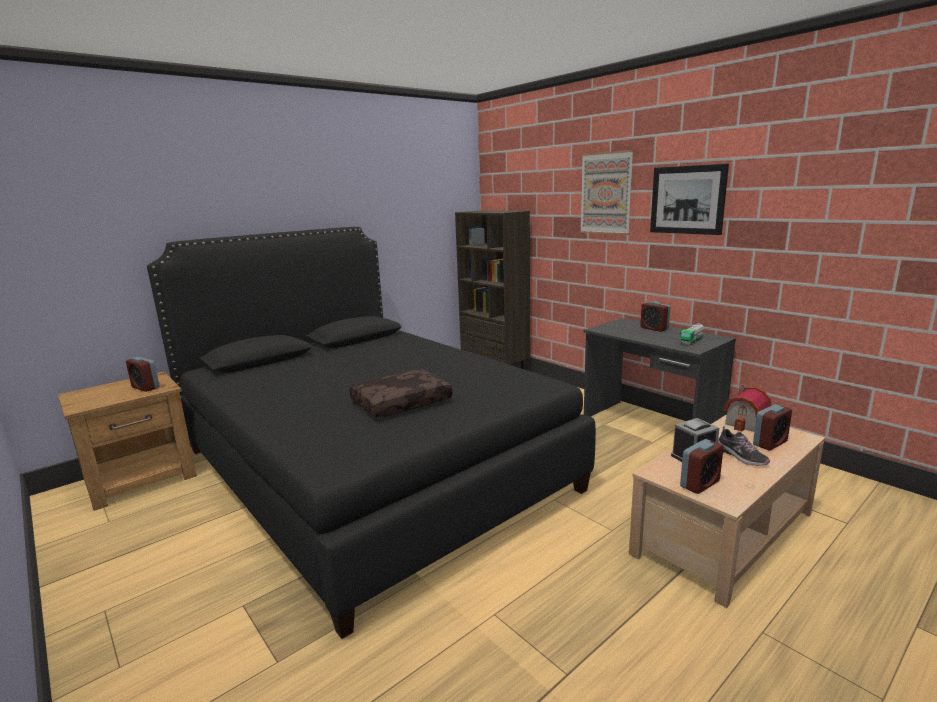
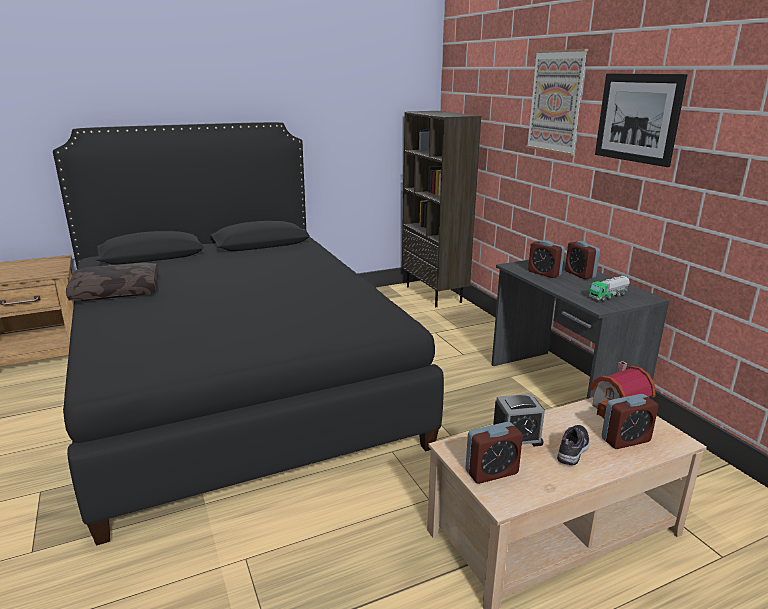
camera: 15 degrees right, 5 degrees up
alarm clock [126,357,160,392] -> alarm clock moved to [528,240,565,278]
brown pillow [349,370,453,418] -> brown pillow moved to [66,263,158,301]
shoe [718,426,770,466] -> shoe turned 135 degrees counterclockwise [557,425,590,465]

